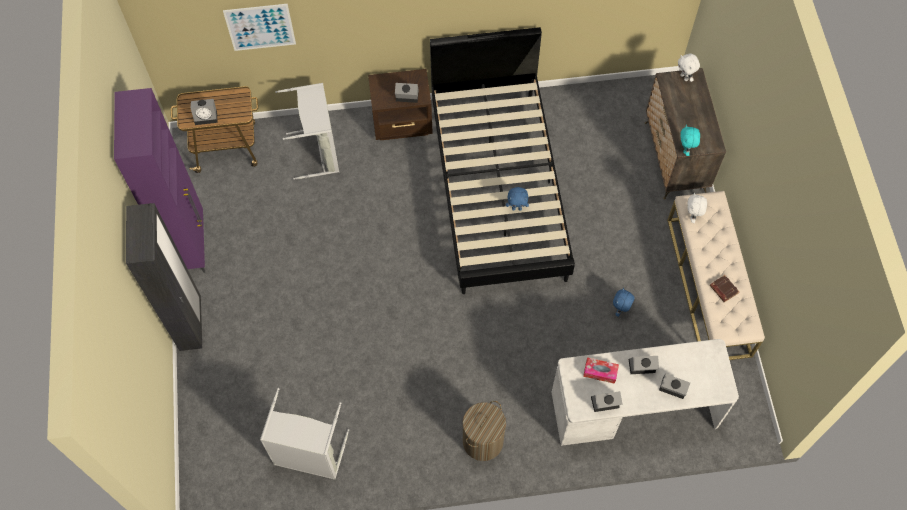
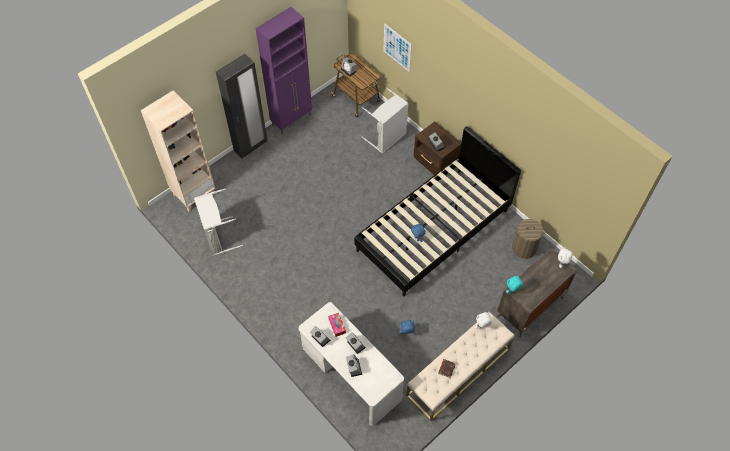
camera: 55 degrees right, 5 degrees down
laundry basket [463,401,506,461] -> laundry basket moved to [512,219,546,259]
none -> beige bookcase [141,90,215,212]

